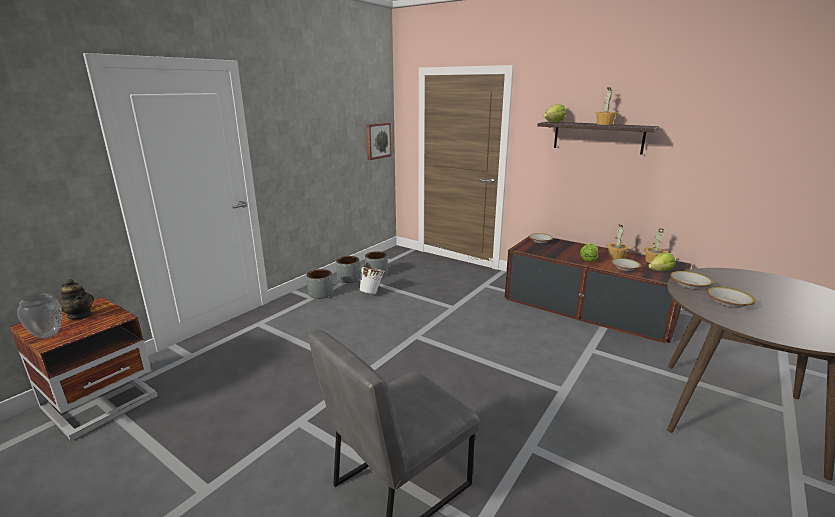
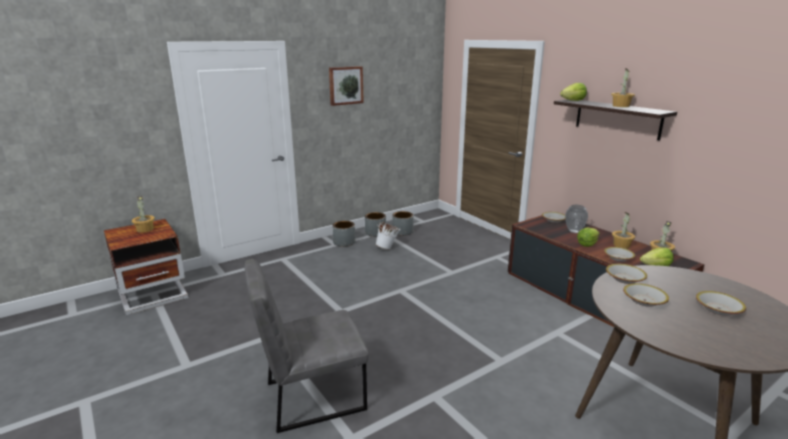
camera: 20 degrees right, 0 degrees up
vase [17,293,63,339] -> vase moved to [565,205,588,233]
teapot [59,279,94,320] -> potted plant [132,196,155,233]
picture [366,122,392,160] -> picture moved to [329,66,364,106]
none -> bowl [696,291,746,315]

